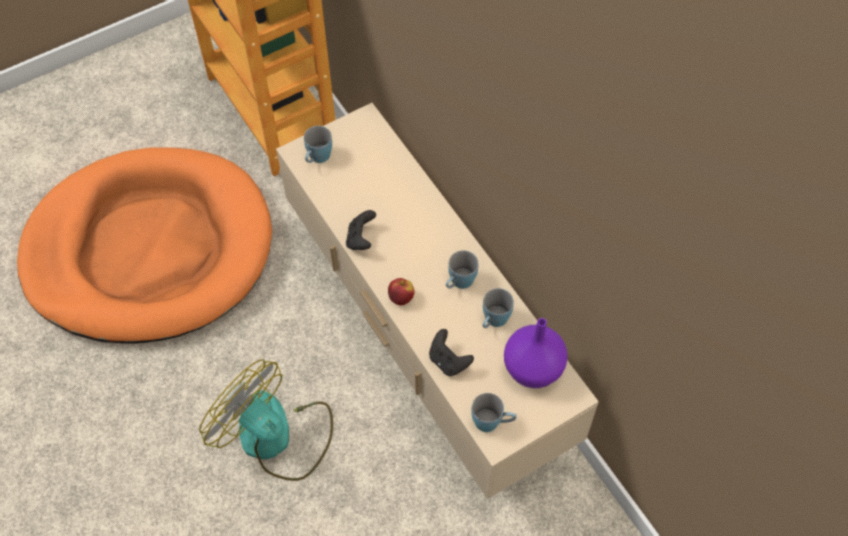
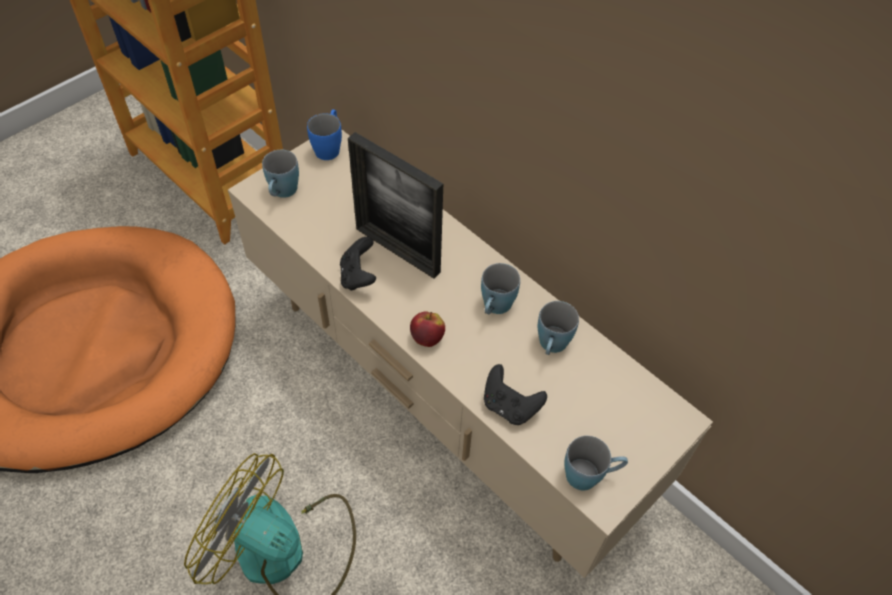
camera: 15 degrees left, 5 degrees down
purple vase [504,318,568,388] -> none
none -> blue mug [307,109,342,160]
none -> picture frame [348,132,443,279]

